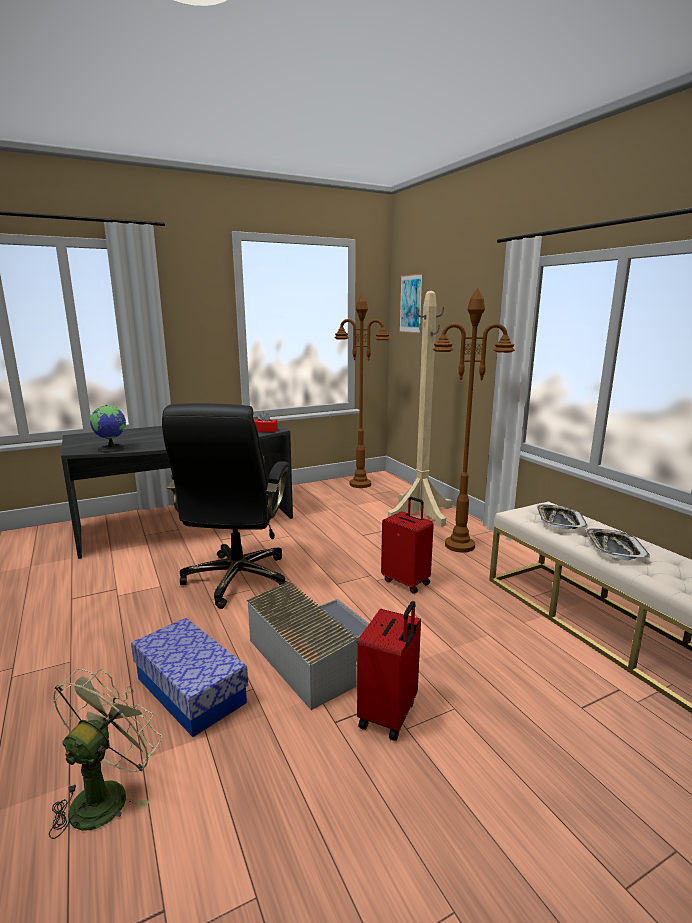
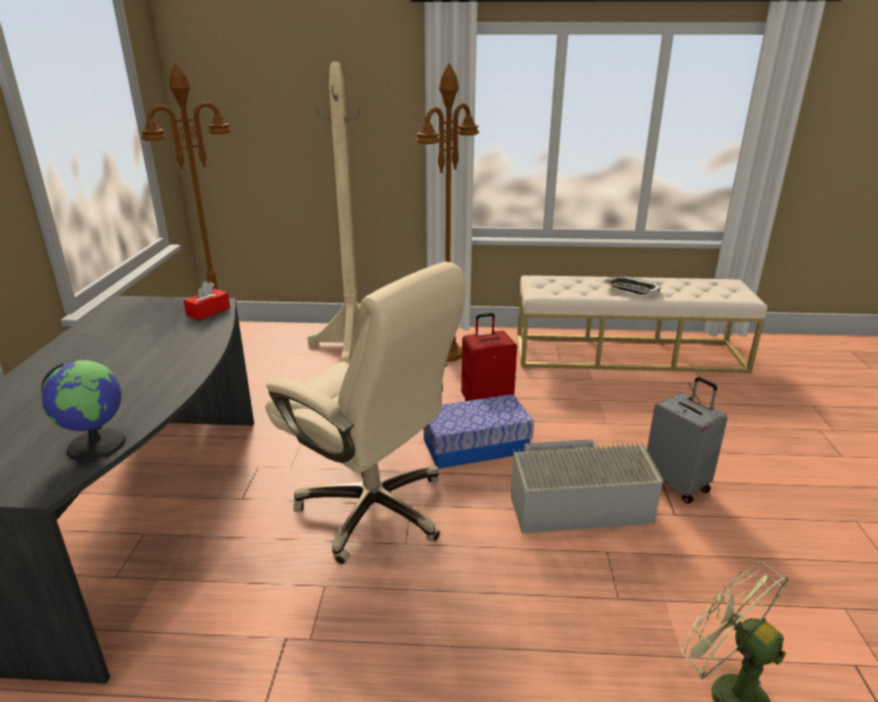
camera: 60 degrees left, 10 degrees up
storage box [131,618,248,737] -> storage box moved to [423,394,534,469]
black office chair [162,403,289,609] -> beige office chair [265,262,466,565]
red suitcase [357,601,421,741] -> grey suitcase [647,377,728,504]
picture [399,274,423,333] -> none
tray [537,504,587,530] -> none

